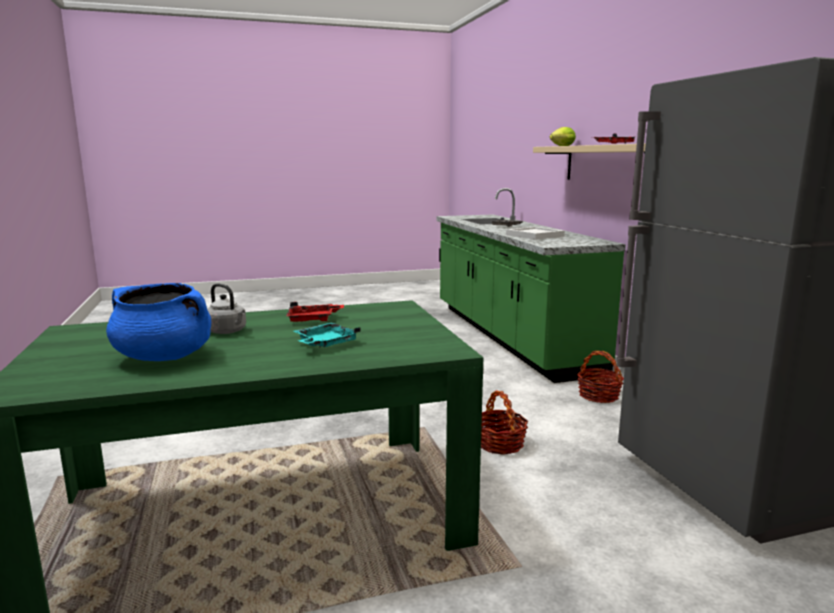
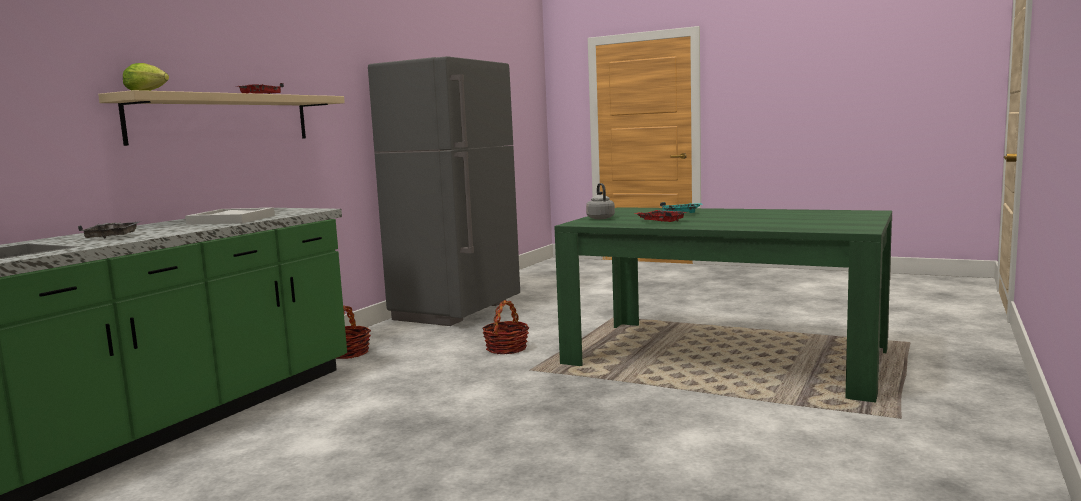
camera: 135 degrees left, 5 degrees down
blue cooking pot [106,283,211,361] -> none
grey kettle [207,283,246,334] -> grey kettle moved to [586,183,615,219]

